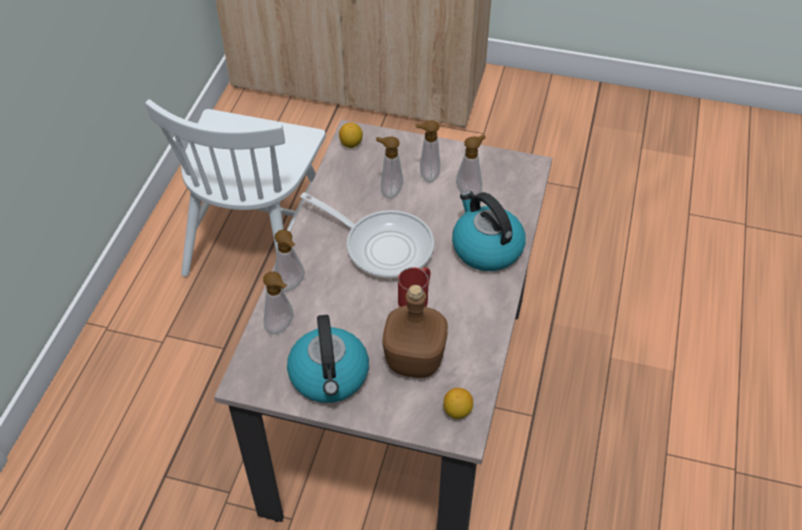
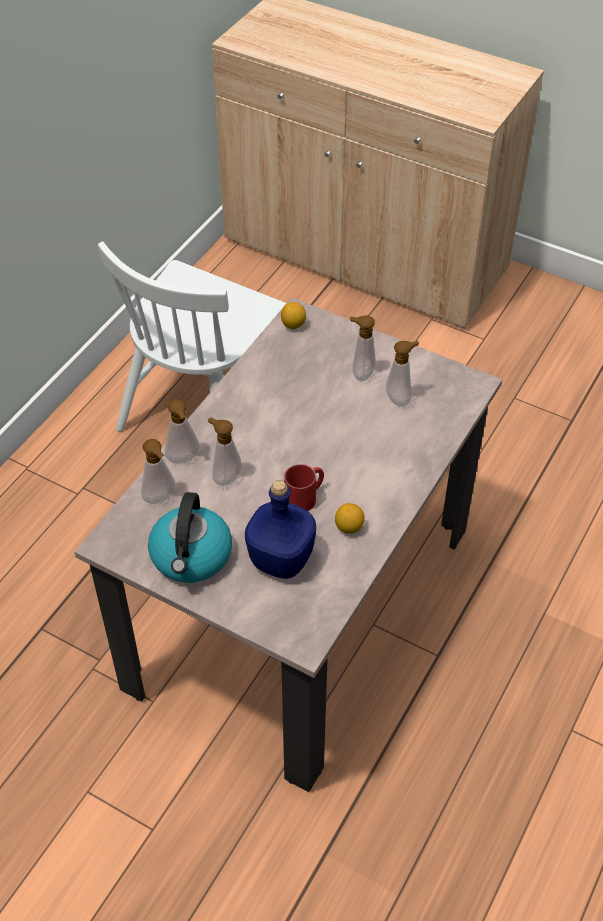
camera: 15 degrees right, 0 degrees up
frying pan [300,192,434,279] -> none
soap dispenser [376,136,403,199] -> soap dispenser moved to [208,417,242,486]
brown bottle [382,285,448,378] -> blue bottle [245,480,316,579]
lemon [443,388,473,419] -> lemon moved to [335,503,365,534]
kettle [452,191,526,271] -> none

